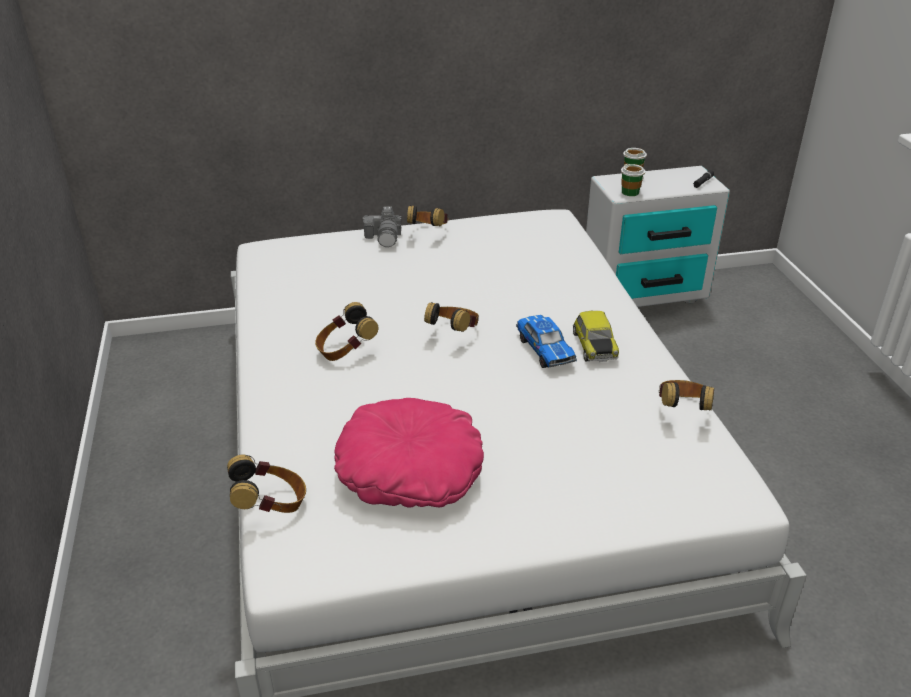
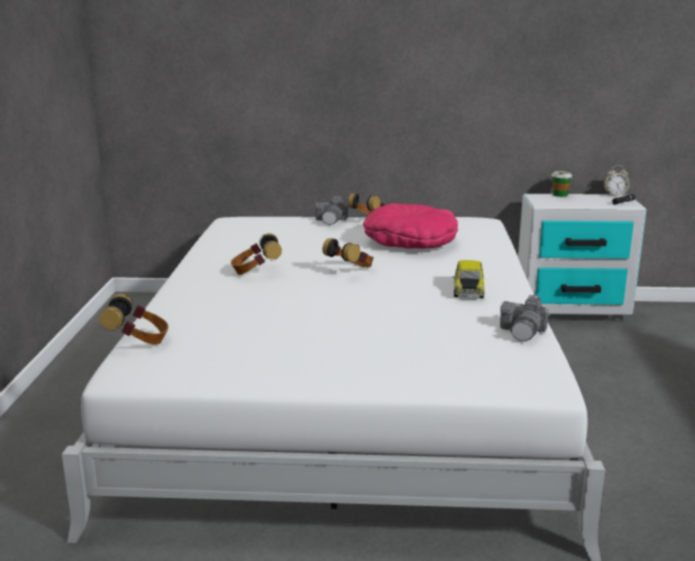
camera: 15 degrees right, 15 degrees down
pink pillow [334,398,484,507] -> pink pillow moved to [363,203,458,249]
toy car [516,315,577,368] -> none
cup [621,164,645,196] -> none
headphones [659,380,714,411] -> camera [500,295,549,341]
none -> alarm clock [604,165,630,196]

